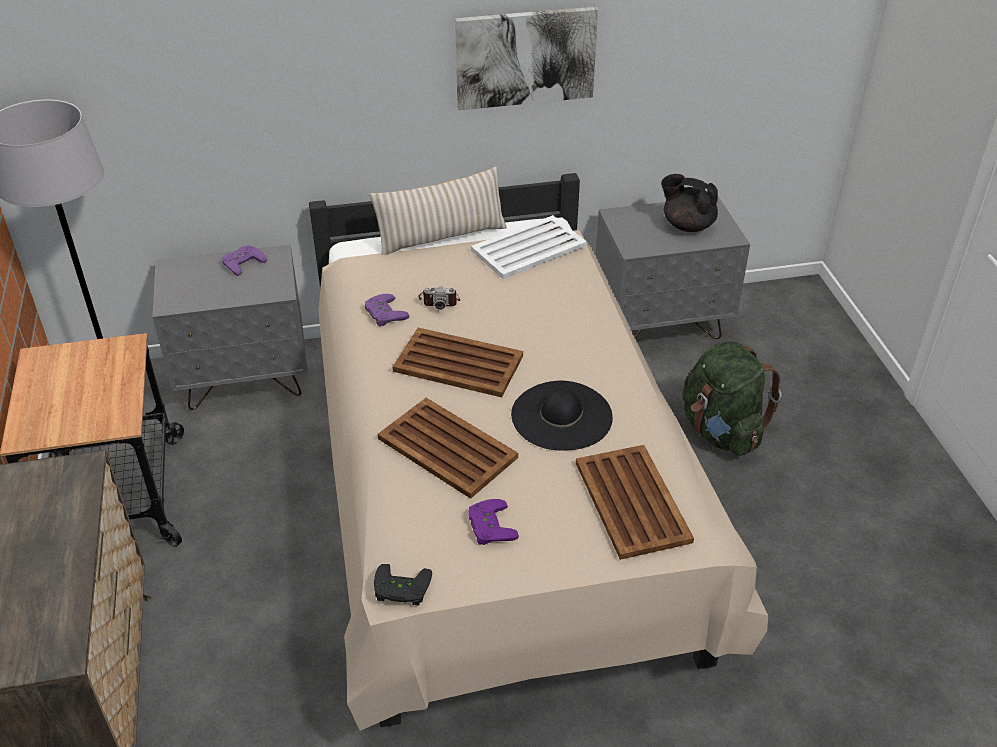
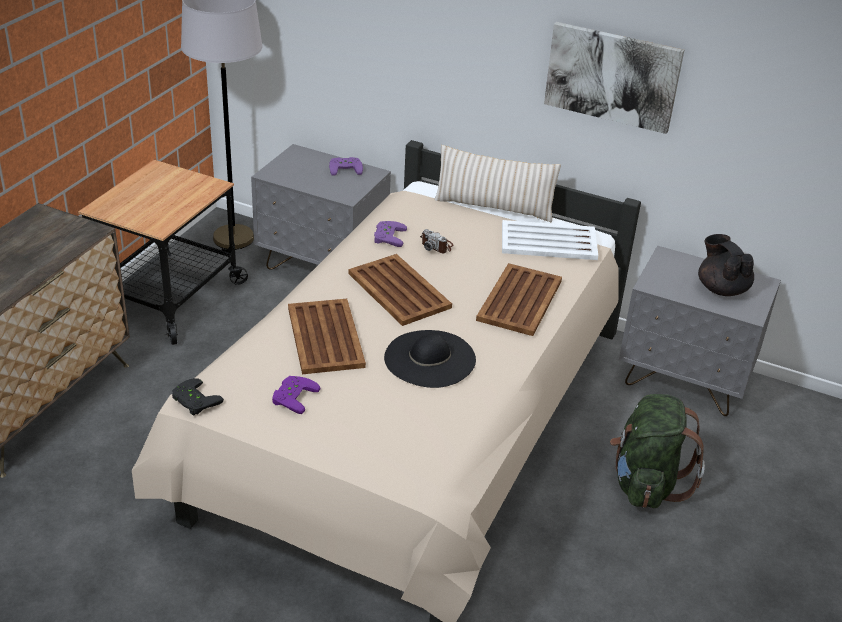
camera: 35 degrees right, 5 degrees down
brown tray [576,445,694,560] -> brown tray moved to [476,263,562,336]

